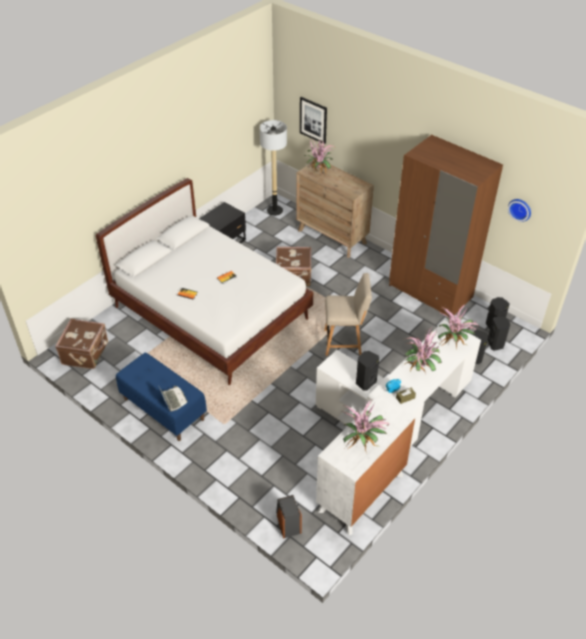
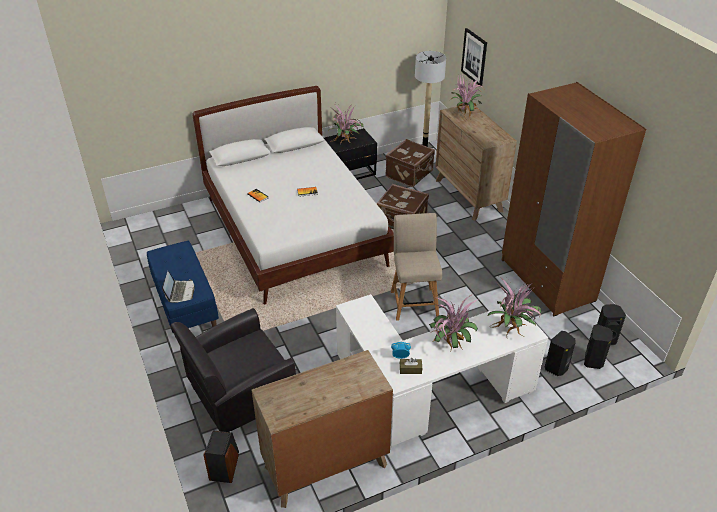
camera: 25 degrees right, 5 degrees down
brown suitcase [55,319,108,369] -> brown suitcase moved to [386,139,435,187]
white dresser [316,395,415,535] -> brown dresser [251,350,393,508]
beige chair [324,273,372,356] -> beige chair turned 120 degrees counterclockwise [391,213,442,321]
potted plant [342,400,389,451] -> potted plant moved to [328,103,363,143]
black speaker [356,351,379,391] -> none
wall clock [508,199,531,222] -> none
none -> black armchair [170,308,296,432]

